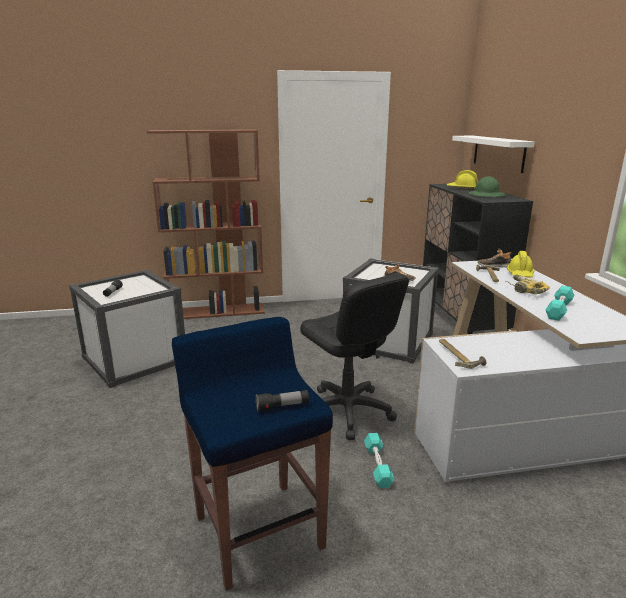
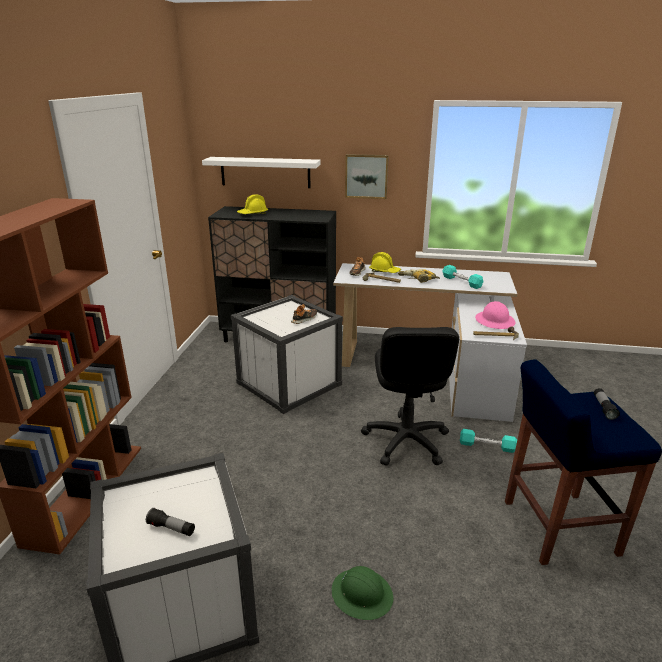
camera: 70 degrees left, 5 degrees up
black office chair [300,273,409,440] -> black office chair turned 105 degrees clockwise [361,327,459,466]
green hard hat [469,176,505,197] -> green hard hat moved to [332,566,393,620]
none -> picture [345,154,389,199]
none -> pink hard hat [475,301,515,329]

